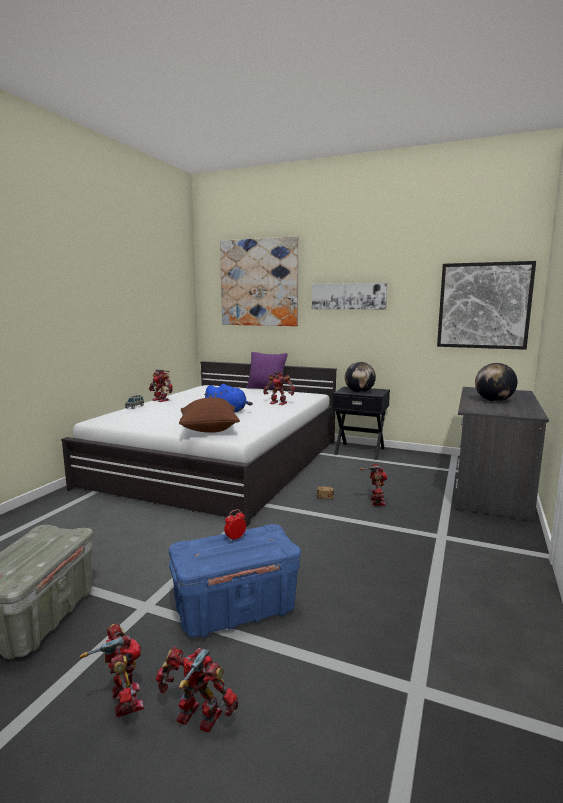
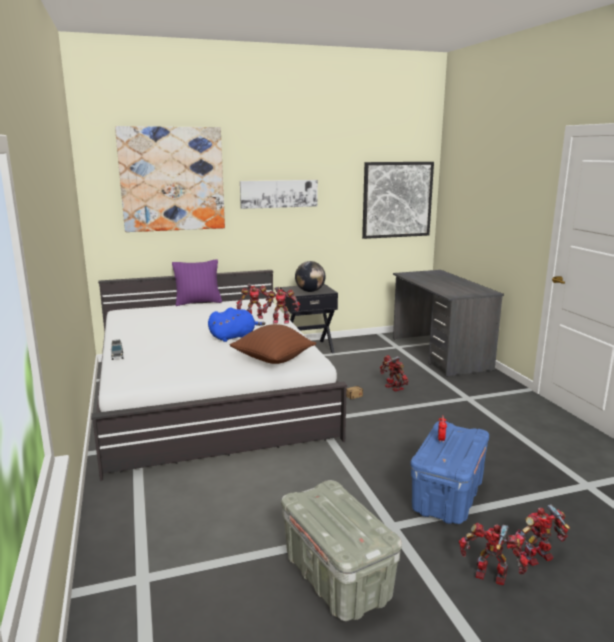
camera: 40 degrees left, 5 degrees up
toy robot [149,369,173,402] -> toy robot moved to [263,287,300,324]
globe [475,363,517,402] -> none

